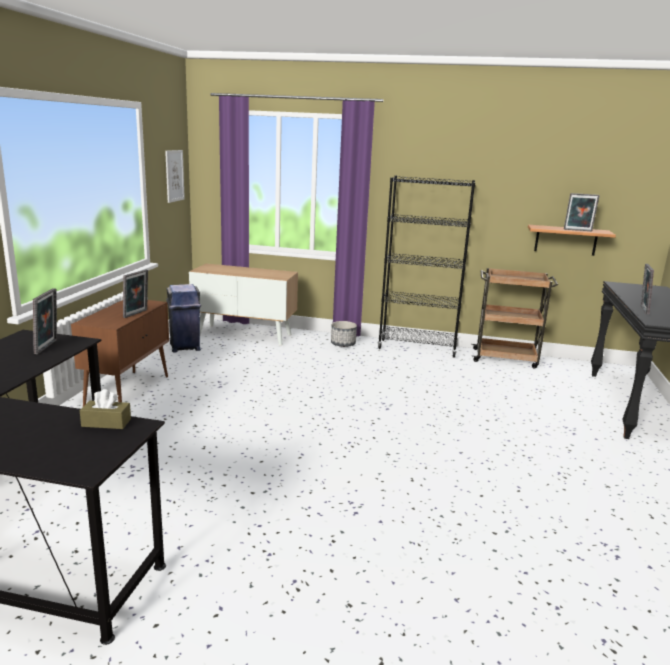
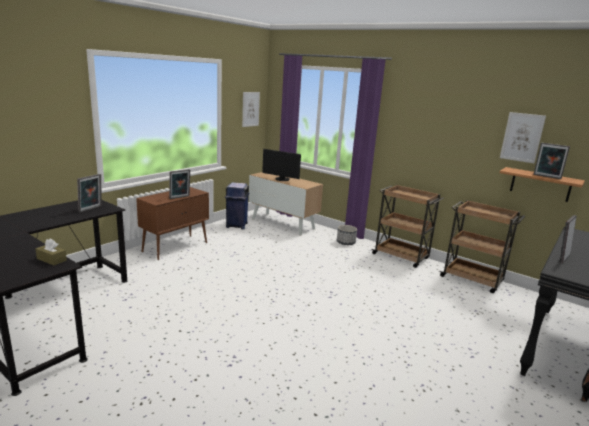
camera: 25 degrees right, 0 degrees up
black bookcase [378,176,475,358] -> brown cart [371,185,444,268]
none -> monitor [262,149,301,181]
none -> picture [500,112,546,163]

